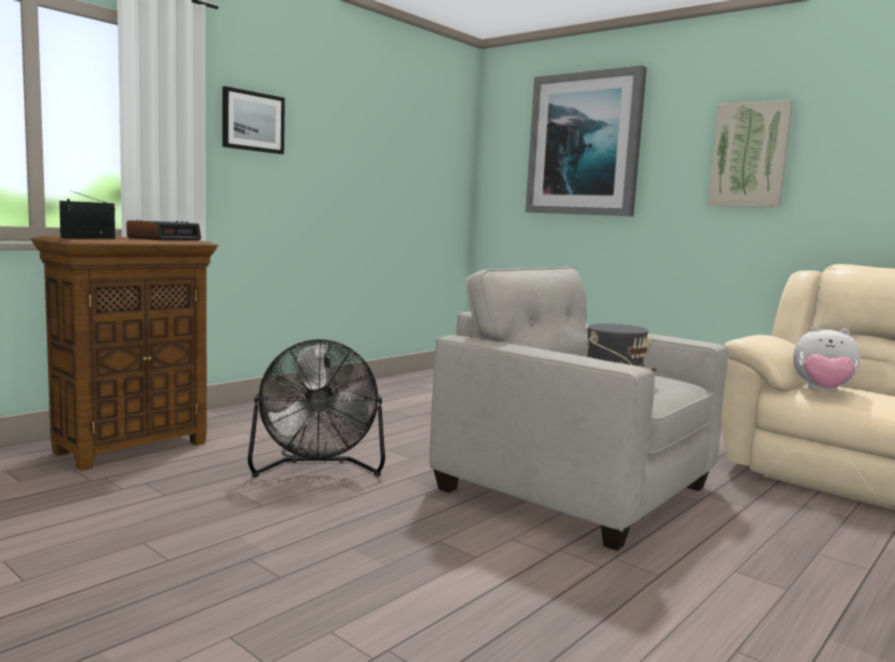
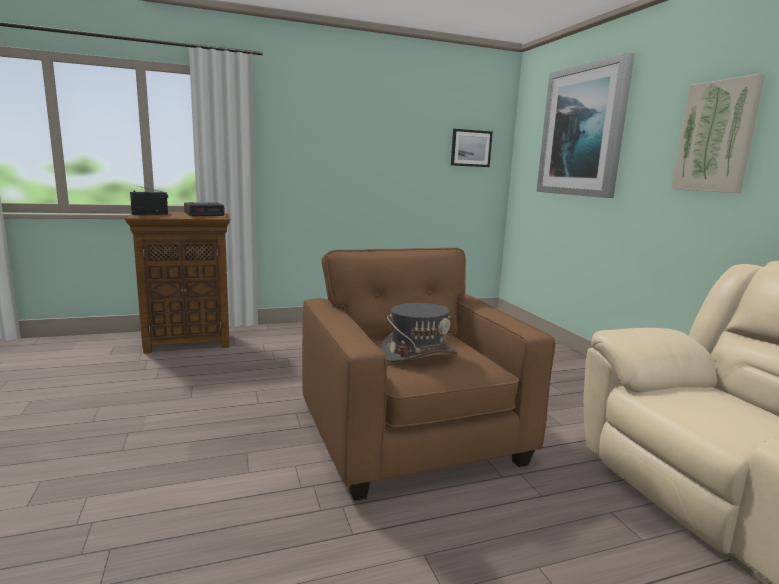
camera: 30 degrees right, 5 degrees up
picture [222,86,285,154] -> picture moved to [451,129,493,167]
black fan [248,339,385,478] -> none
grey armchair [429,266,729,551] -> brown armchair [302,248,555,501]
plush toy [793,326,860,391] -> none

